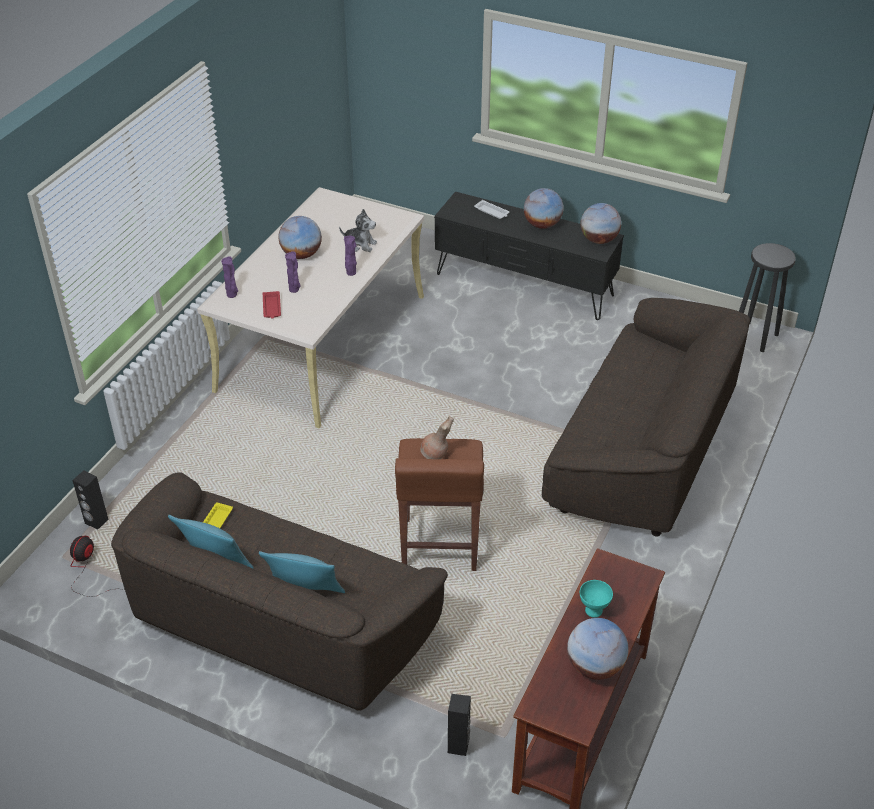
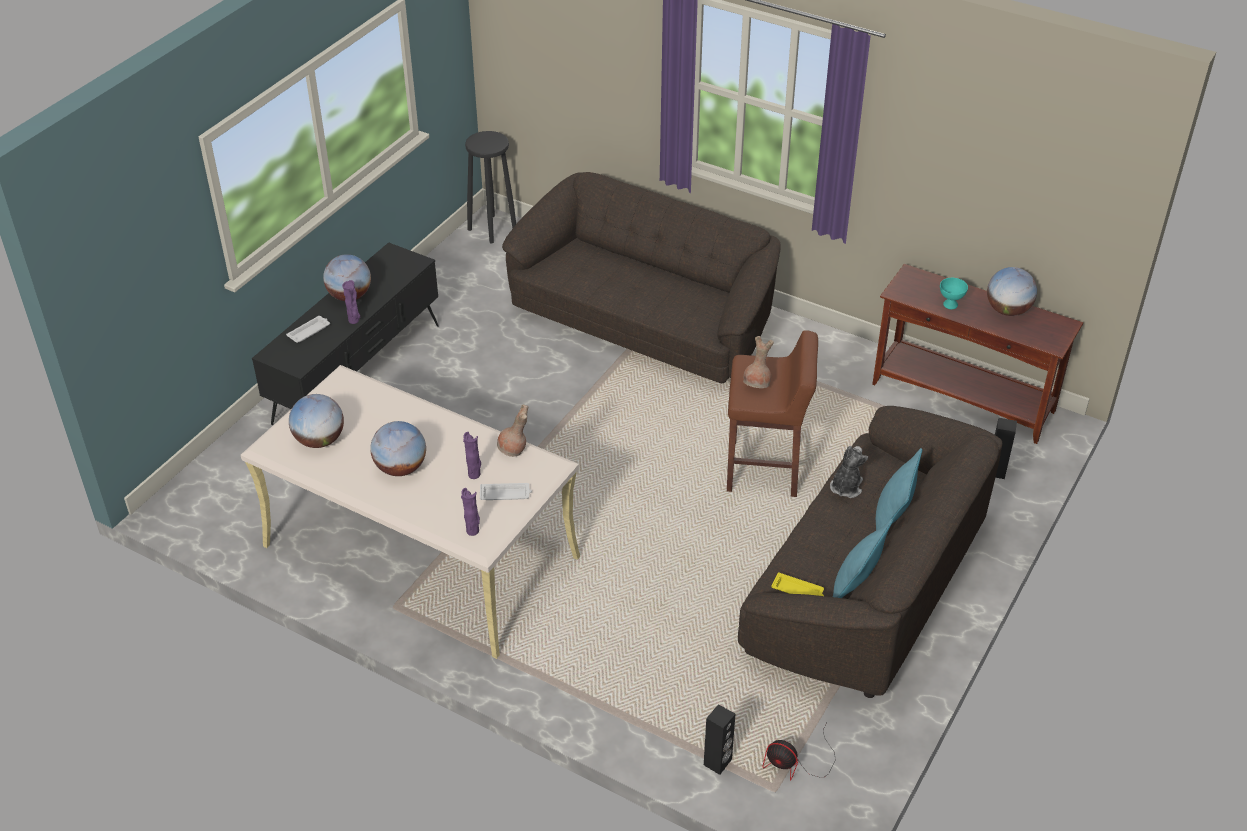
camera: 85 degrees left, 0 degrees up
red tray [263,291,281,318] -> white tray [480,483,532,500]
plush toy [339,209,377,252] -> plush toy moved to [830,446,868,498]
purple vase [344,236,357,276] -> purple vase moved to [342,280,360,324]
globe [580,203,621,244] -> globe moved to [289,394,344,448]
none -> brown vase [497,404,528,457]

